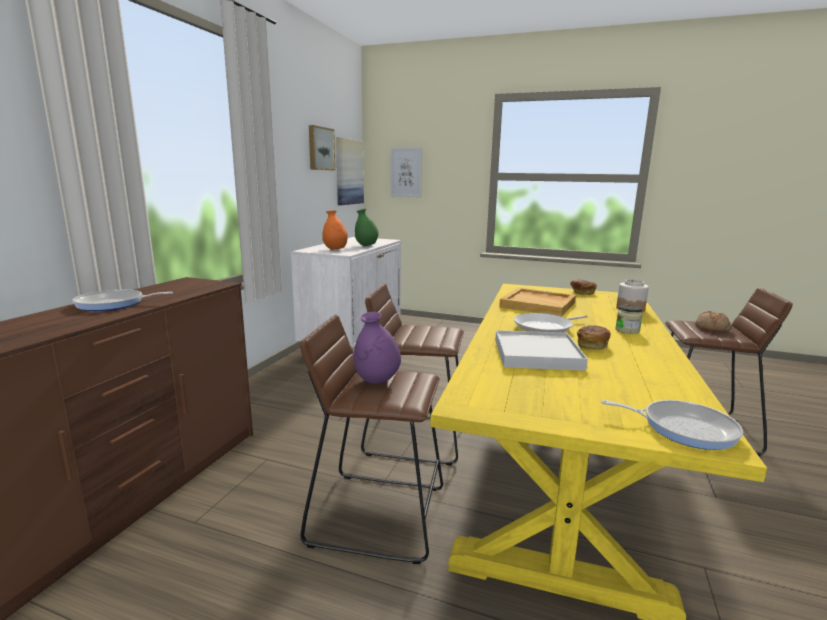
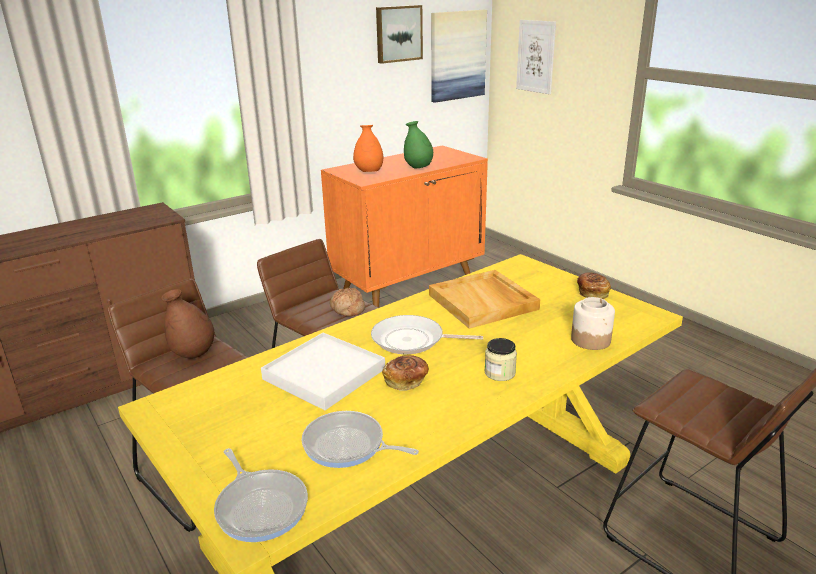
camera: 35 degrees right, 10 degrees up
frying pan [73,290,173,311] -> frying pan moved to [302,411,419,468]
white cabinet [291,237,401,350] -> orange cabinet [321,146,488,307]
purple vase [354,312,401,384] -> brown vase [161,289,214,358]
bread [695,311,731,332] -> bread moved to [330,288,365,317]

